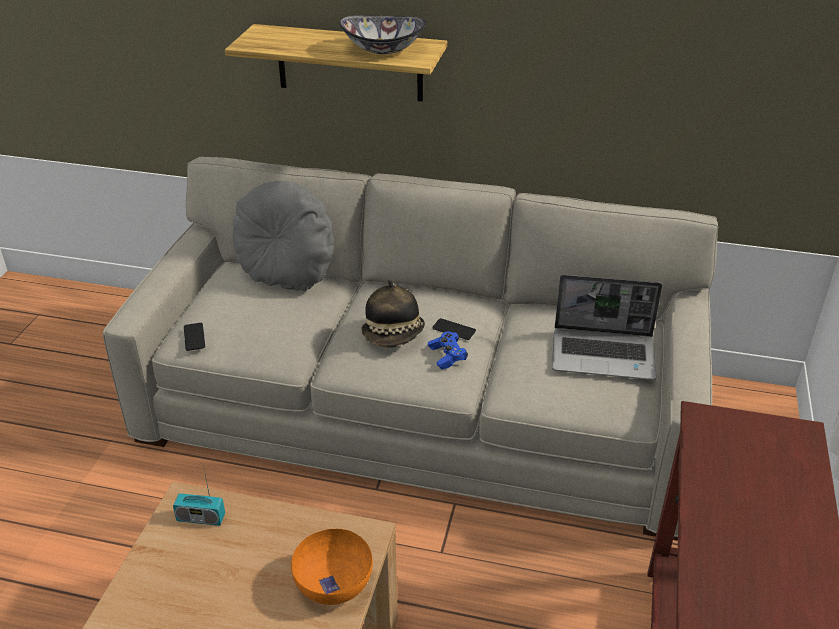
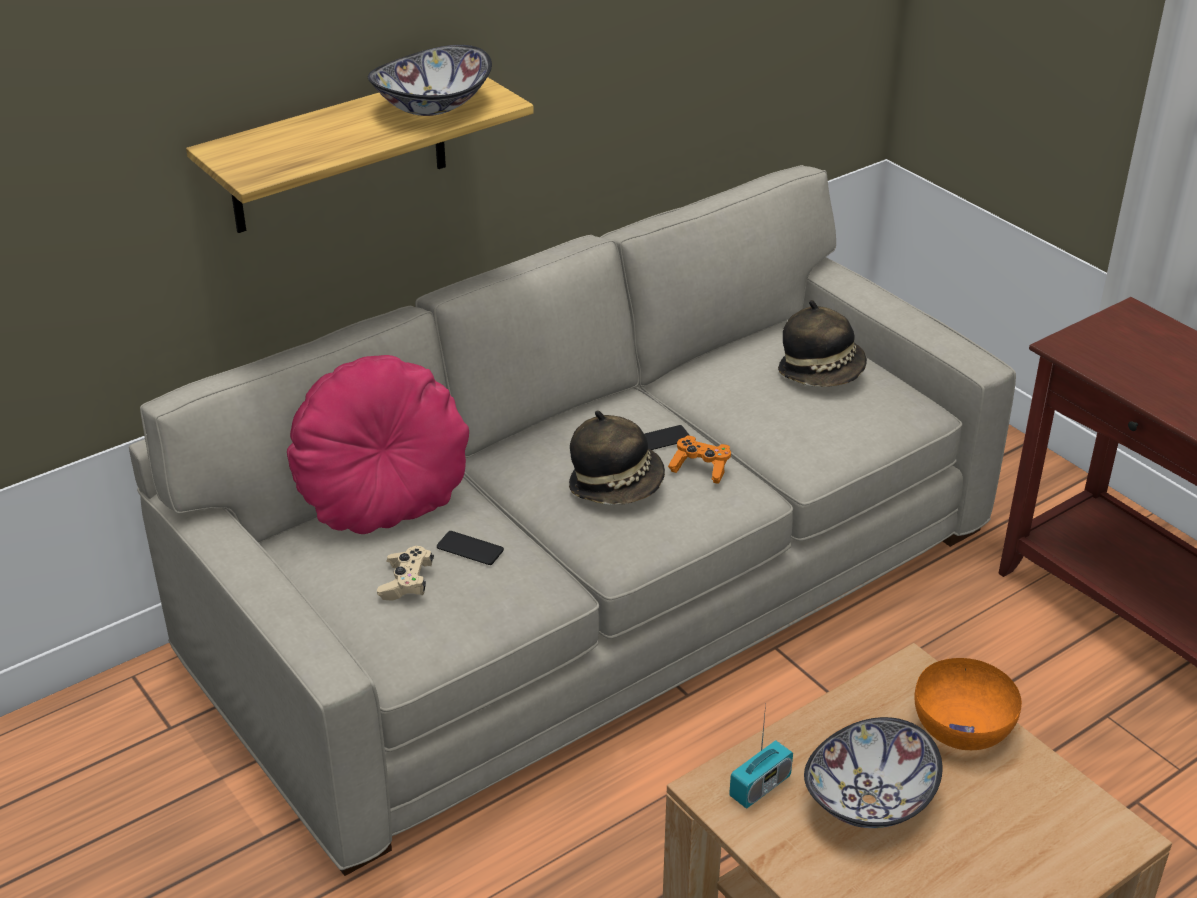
camera: 50 degrees left, 0 degrees up
phone [184,323,205,351] -> phone moved to [437,531,504,565]
grey pillow [233,181,334,291] -> pink pillow [287,355,469,534]
blue game controller [428,331,468,369] -> orange game controller [668,435,731,484]
laptop [552,275,662,380] -> hat [778,300,867,387]
none -> beige game controller [377,546,434,601]
none -> bowl [804,717,943,828]

